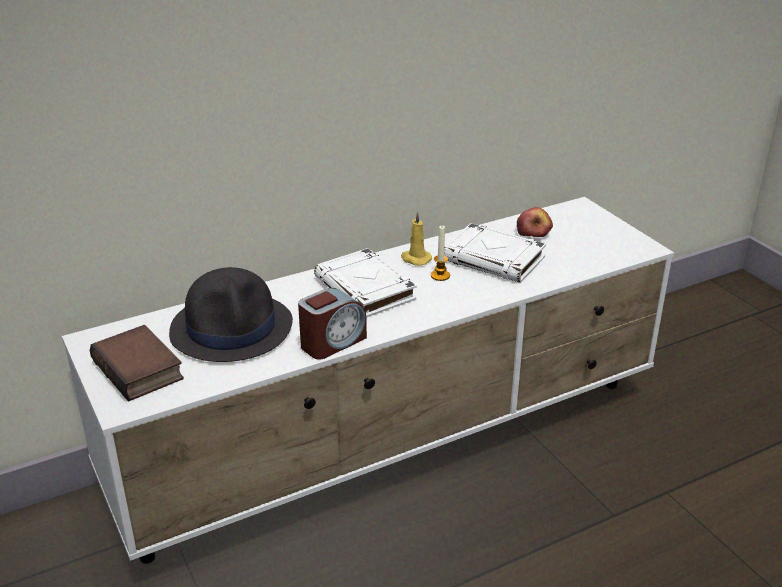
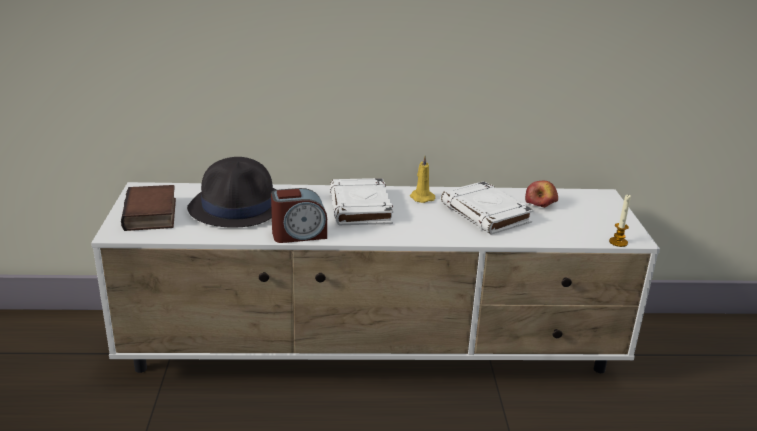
camera: 25 degrees right, 5 degrees down
candle [431,225,450,281] -> candle moved to [609,195,631,247]

